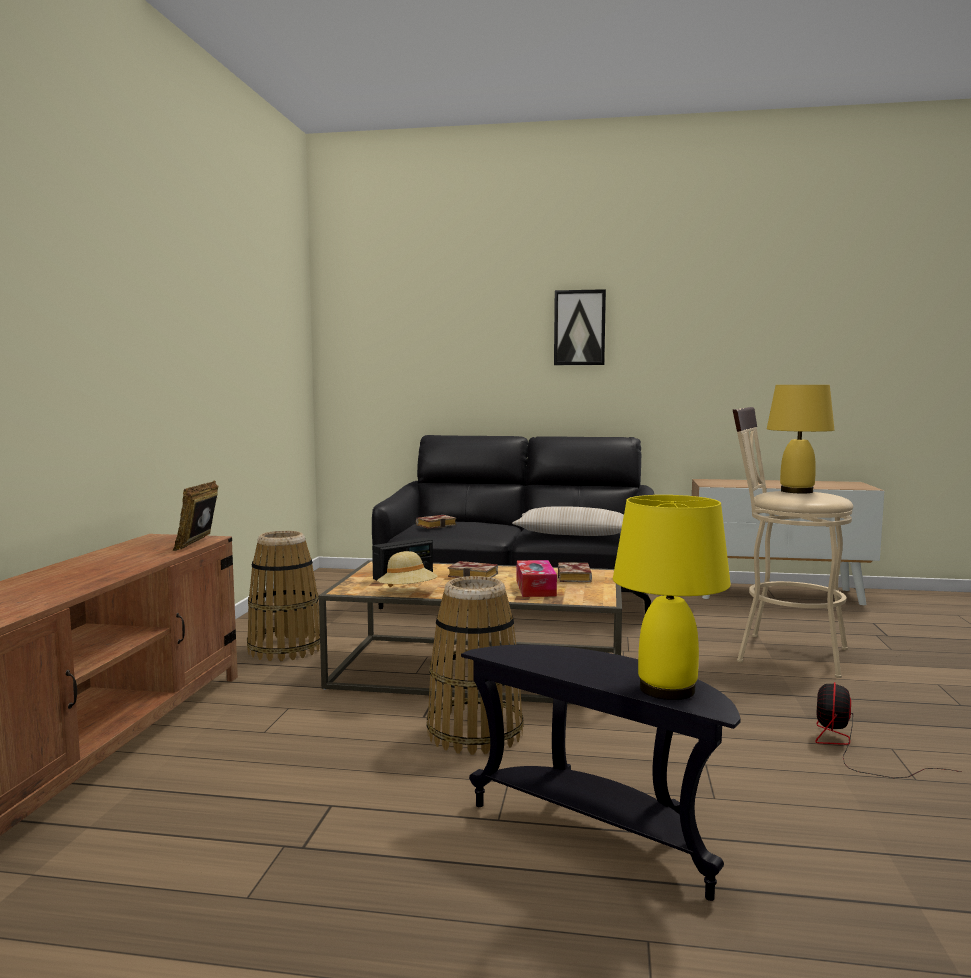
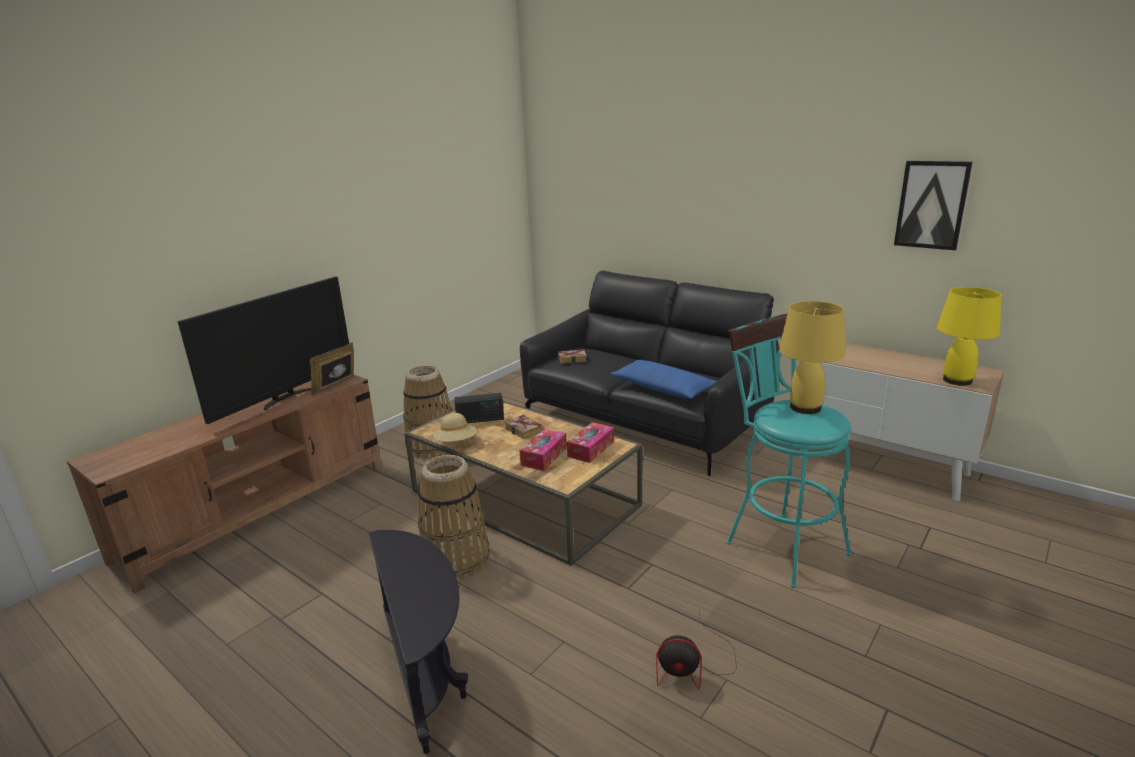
camera: 30 degrees right, 15 degrees up
beige pillow [512,506,624,536] -> blue pillow [610,360,716,399]
picture [554,289,606,365] -> picture moved to [894,161,973,250]
book [558,562,592,582] -> tissue box [567,422,614,463]
yellow table lamp [613,495,731,700] -> yellow table lamp moved to [936,287,1001,386]
beige stool [733,407,853,678] -> turquoise stool [727,313,852,588]
fan [815,682,962,778] -> fan turned 135 degrees counterclockwise [656,612,737,689]
none -> television [178,277,349,424]

